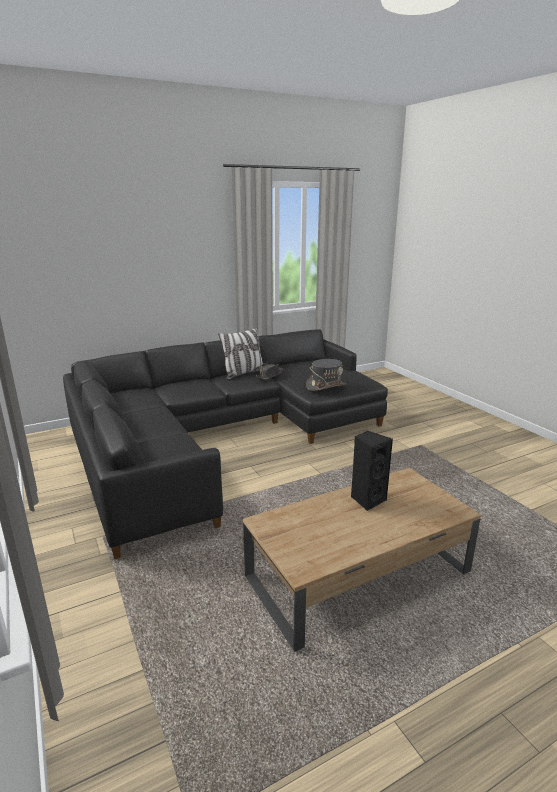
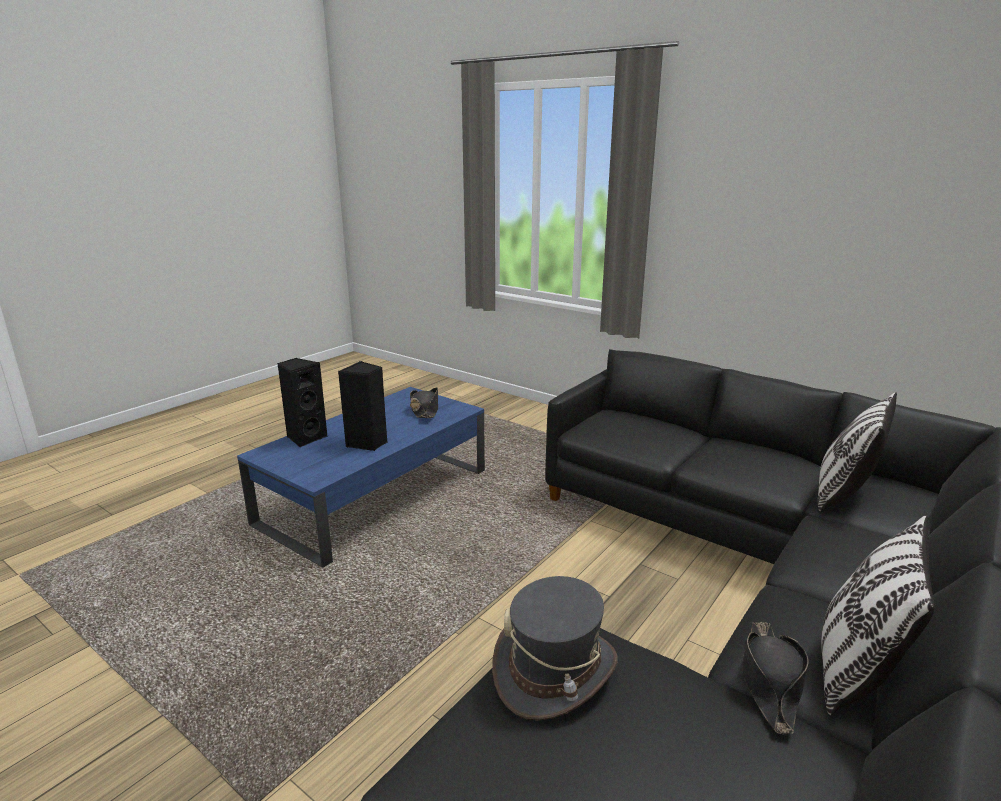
camera: 155 degrees right, 0 degrees up
brown coffee table [243,468,481,652] -> blue coffee table [237,387,485,568]
none -> black speaker [277,358,328,448]
none -> black hat [410,387,438,418]
none -> pillow [818,392,897,512]

